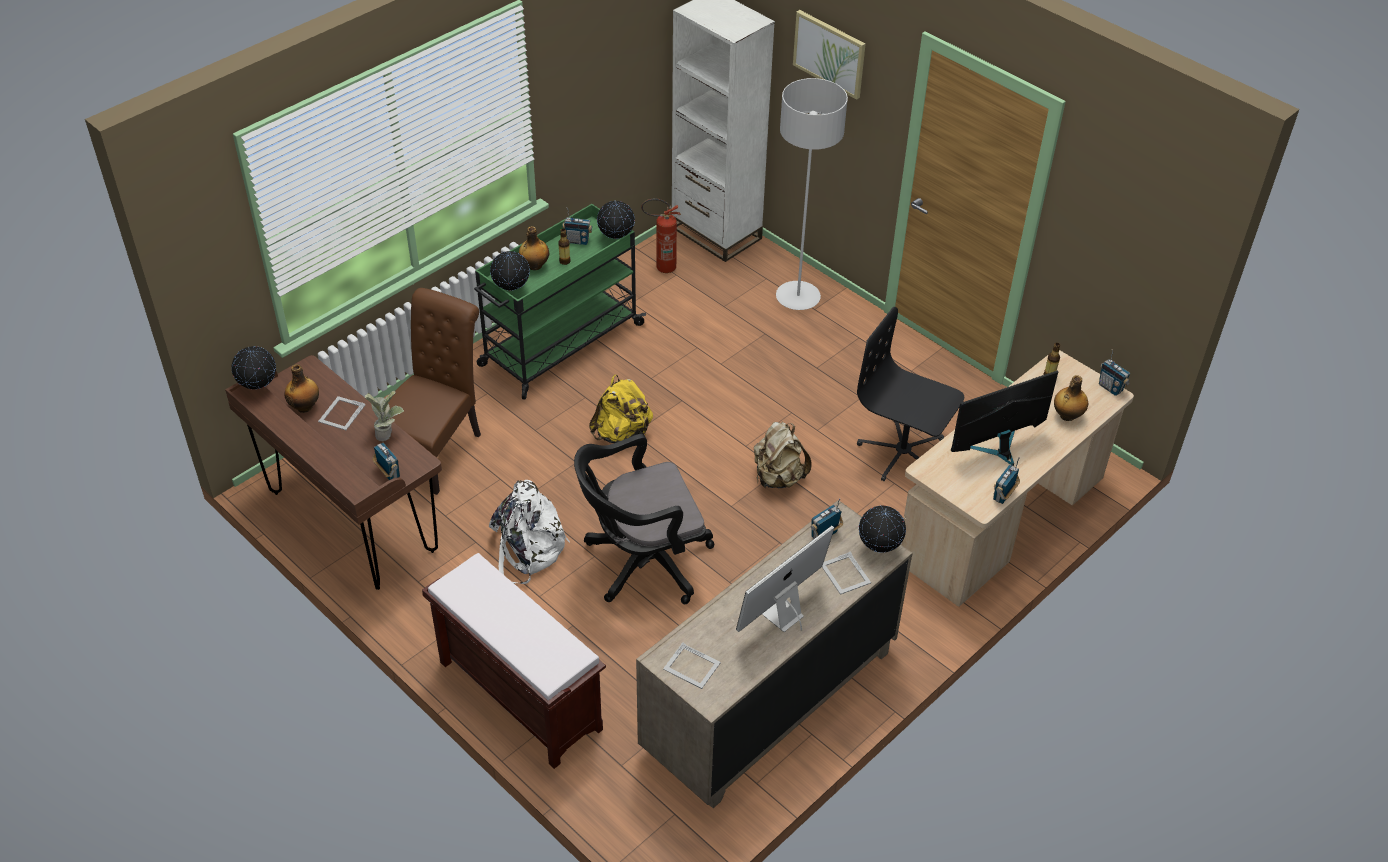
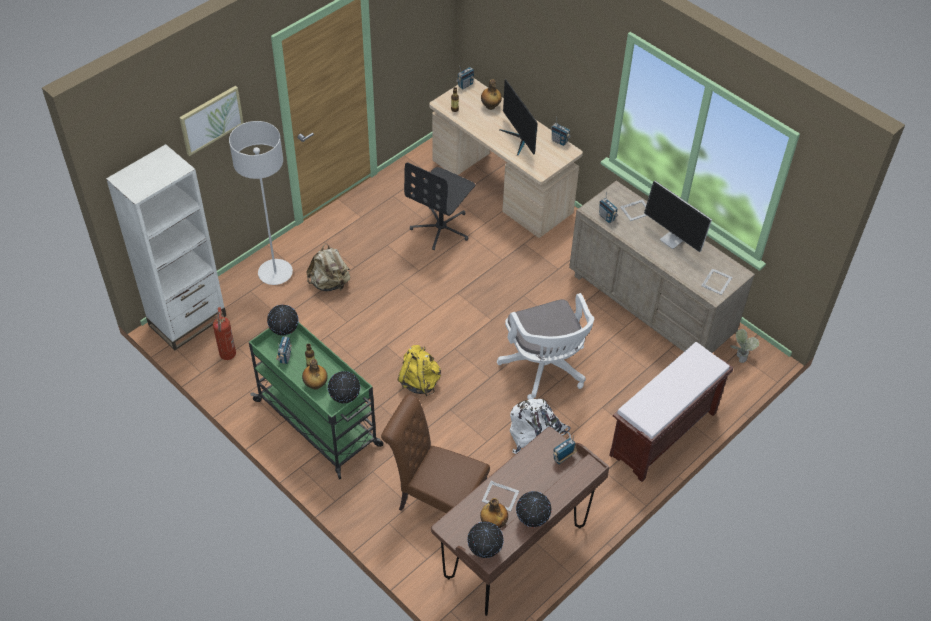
camera: 90 degrees left, 5 degrees up
potted plant [364,391,404,441] -> potted plant moved to [730,329,759,363]
black office chair [574,434,715,604] -> white office chair [497,293,594,400]
beige backpack [754,422,811,489] -> beige backpack moved to [306,243,351,291]
globe [859,505,906,553] -> globe moved to [516,491,552,527]

